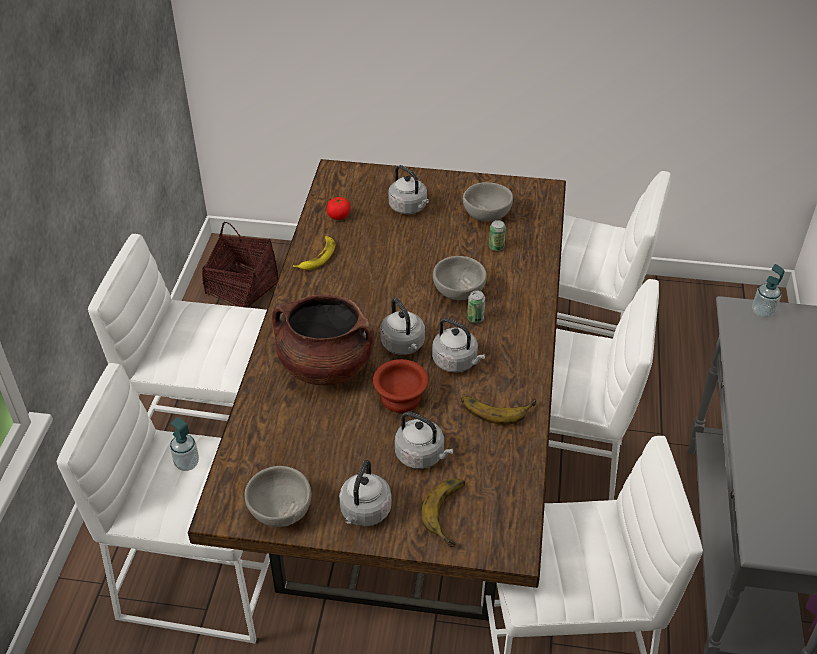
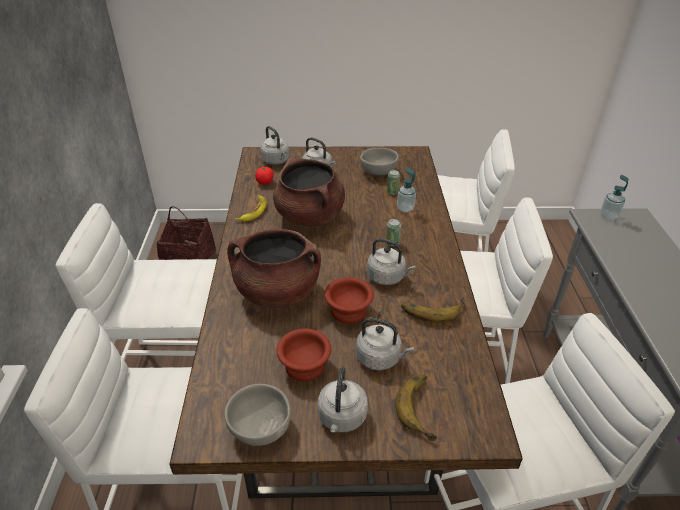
camera: 10 degrees left, 5 degrees down
soap dispenser [170,417,199,471] -> soap dispenser moved to [397,168,416,212]
grey kettle [380,298,425,355] -> grey kettle moved to [260,126,290,165]
grey bowl [433,256,487,300] -> none
none -> brown cooking pot [273,158,345,227]
none -> brown bowl [276,328,331,382]

